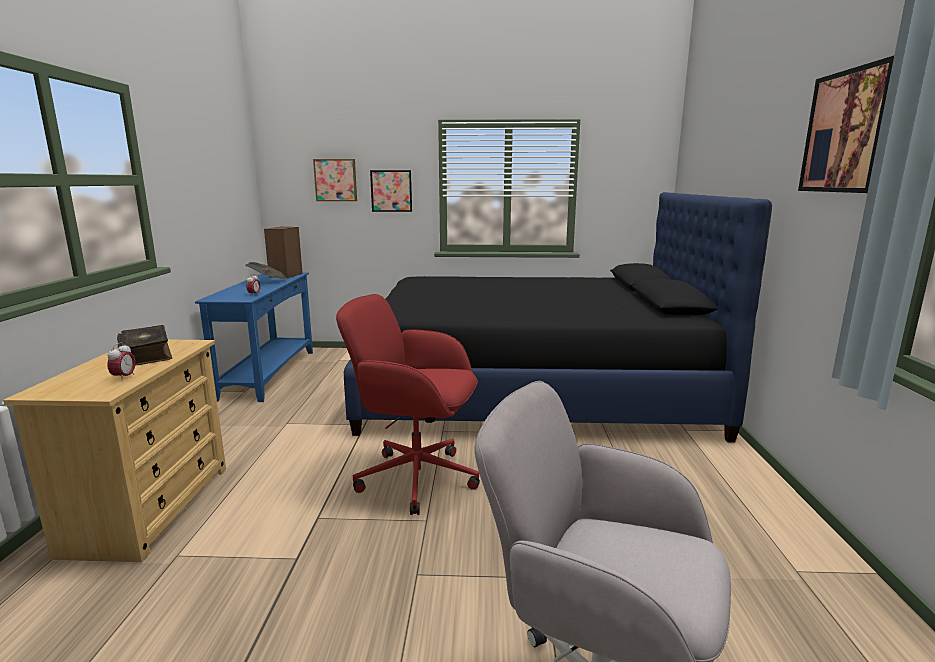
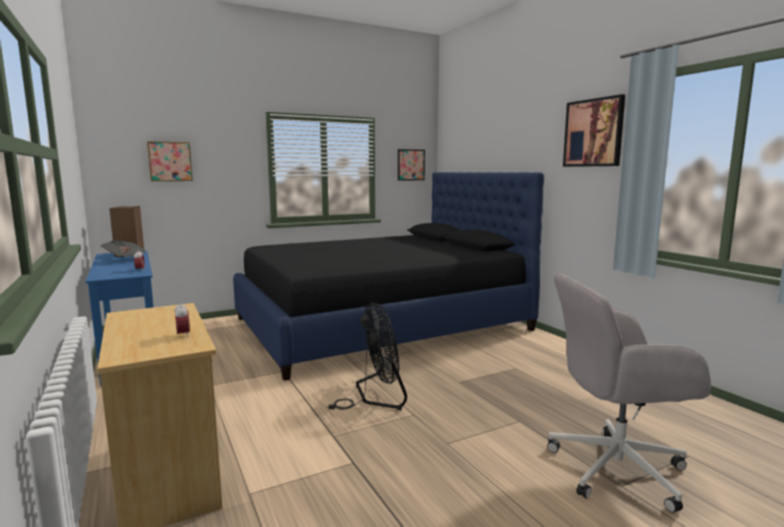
camera: 30 degrees left, 5 degrees down
book [117,325,172,366] -> none
red office chair [336,294,480,515] -> black fan [327,302,407,411]
picture [370,170,412,212] -> picture moved to [398,149,425,181]

